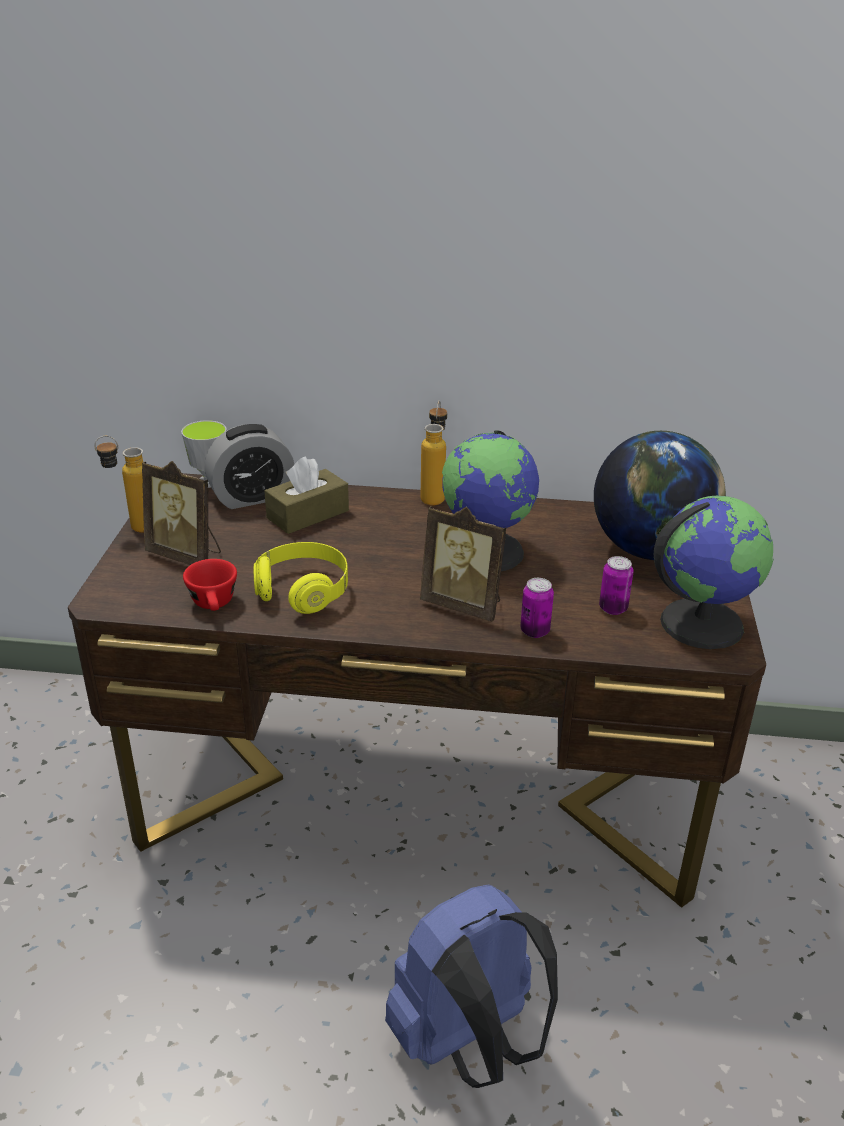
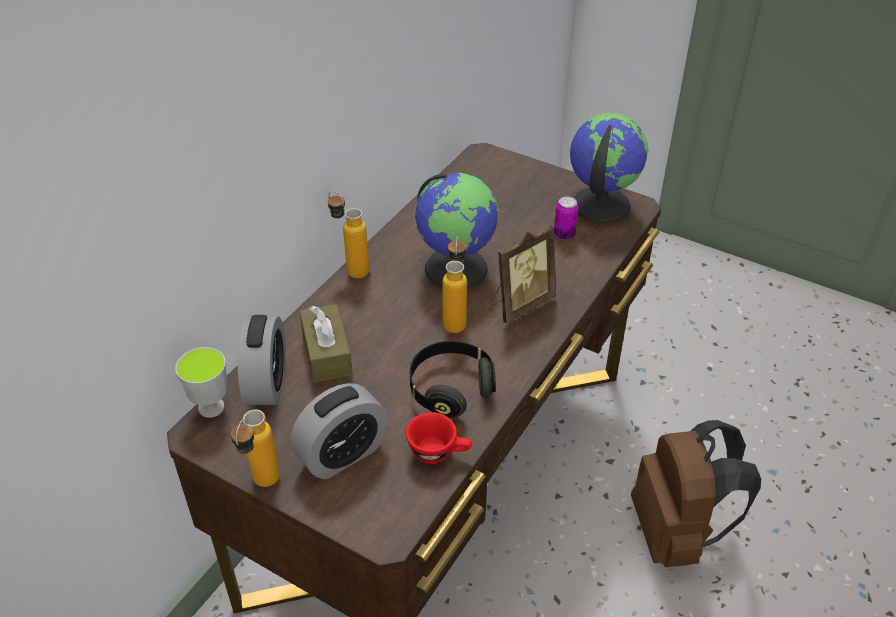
camera: 65 degrees left, 10 degrees up
picture frame [142,461,221,565] -> alarm clock [291,383,389,479]
yellow headphones [254,542,348,614] -> black headphones [410,341,496,418]
blue backpack [385,885,558,1088] -> brown backpack [631,420,761,567]
can [520,578,554,638] -> none
globe [594,431,726,560] -> none
none -> bottle [442,235,467,333]

